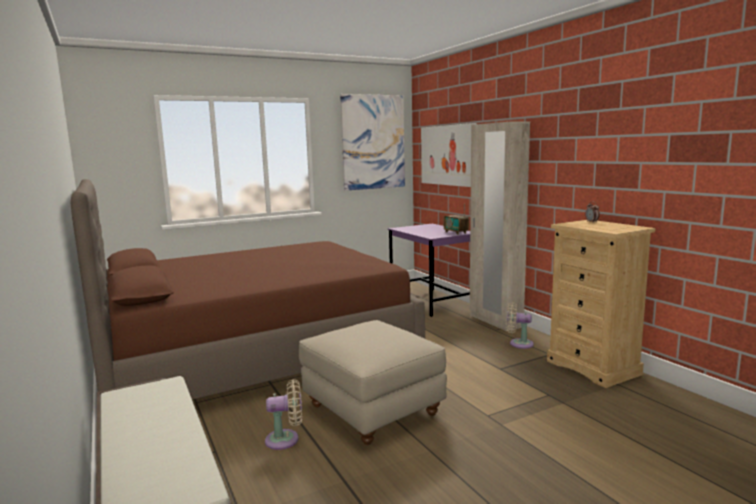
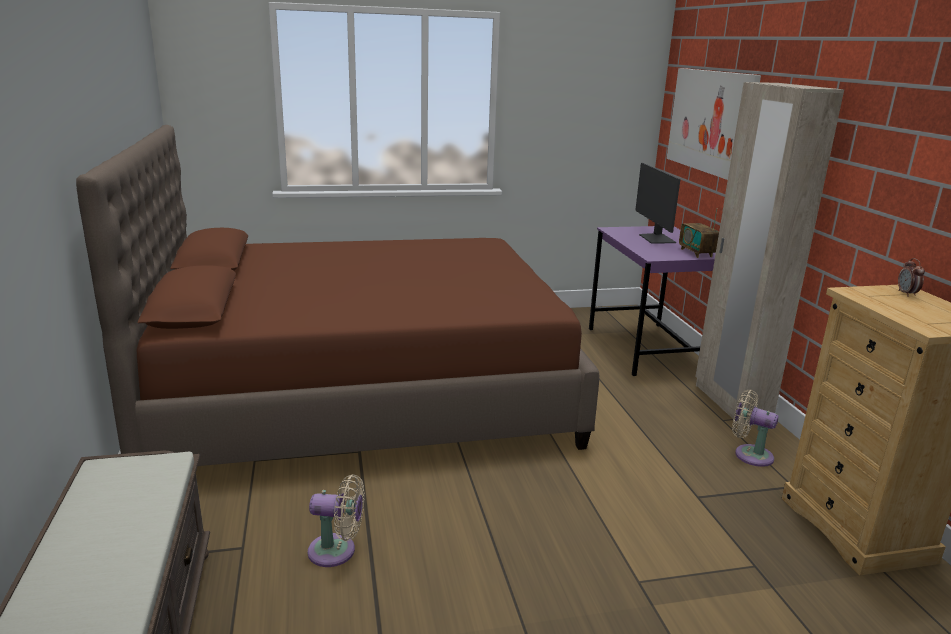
camera: 15 degrees right, 10 degrees up
beige ottoman [299,320,447,445] -> none
picture [340,94,405,191] -> none
none -> monitor [635,163,680,244]

